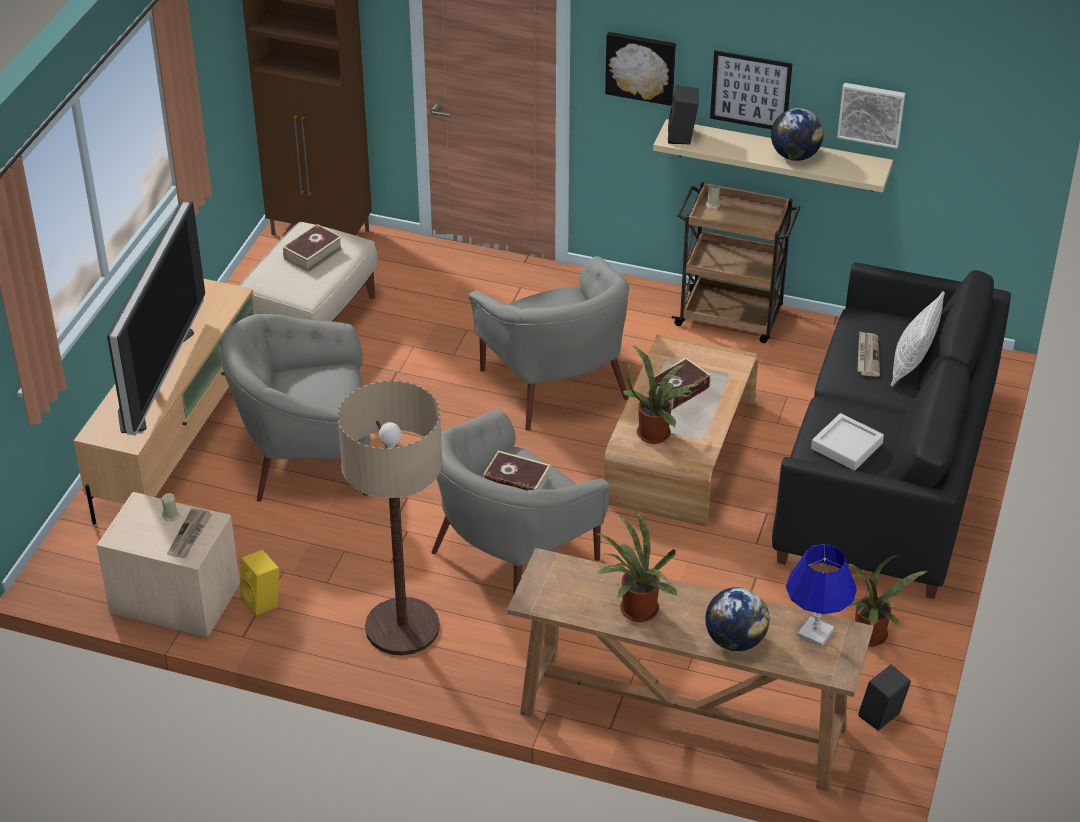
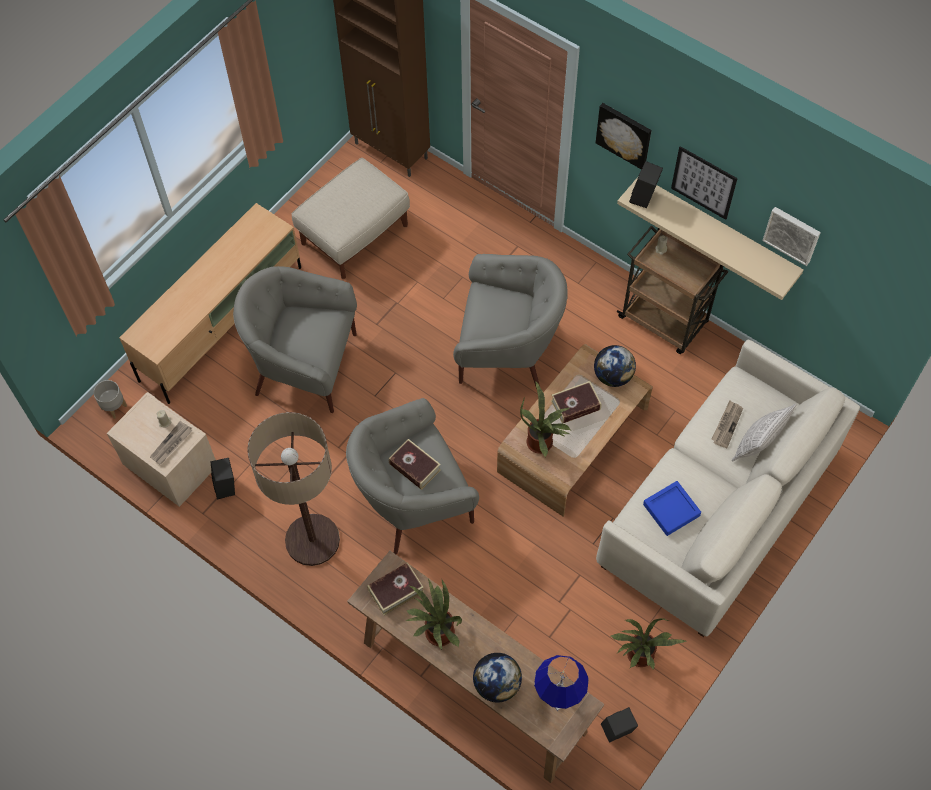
camera: 20 degrees right, 20 degrees up
television [107,200,205,436] -> none
yellow speaker [240,550,279,617] -> black speaker [210,458,235,499]
book [283,224,343,273] -> book moved to [367,562,424,616]
grey armchair [469,256,629,431] -> grey armchair turned 75 degrees counterclockwise [453,254,567,389]
globe [771,108,824,161] -> globe moved to [594,345,636,387]
black sofa [772,263,1011,599] -> white sofa [596,340,860,637]
grey tray [811,413,884,471] -> blue tray [643,481,701,536]
none -> grey planter [94,380,127,419]

